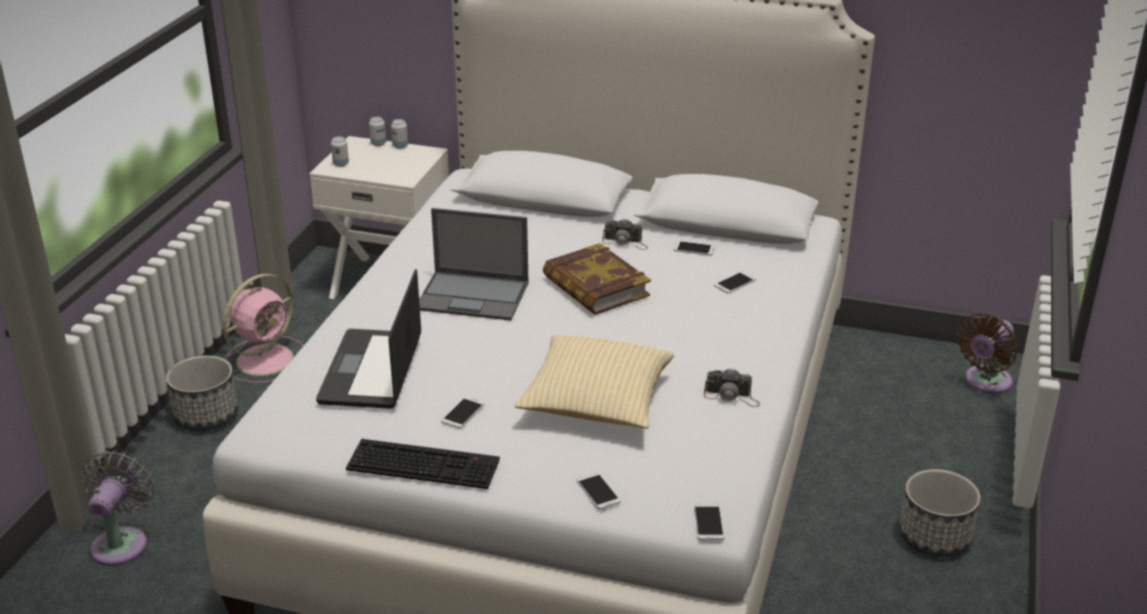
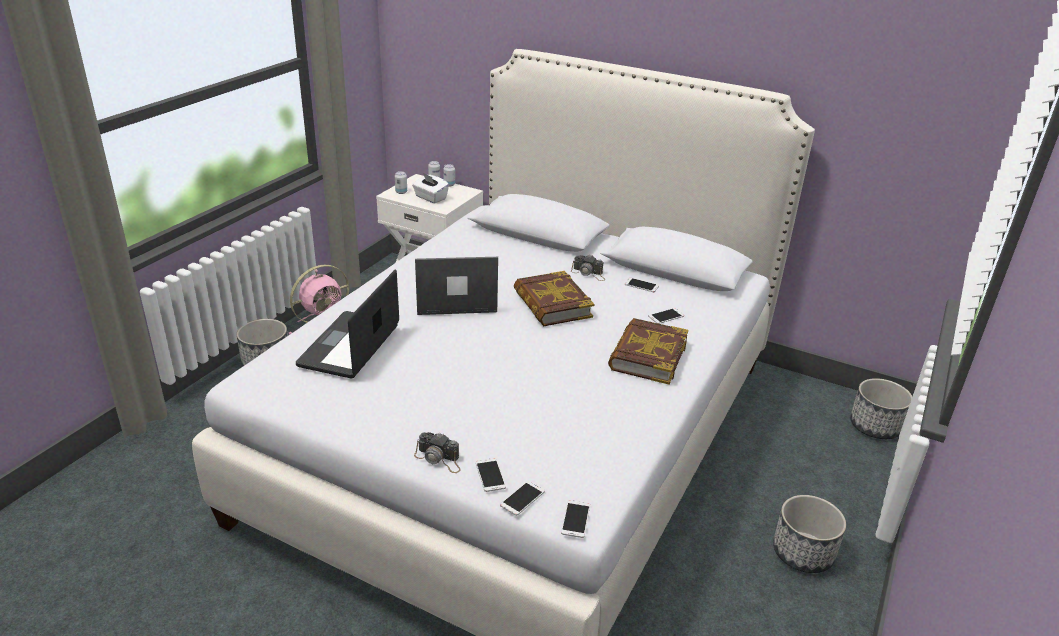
camera: 10 degrees right, 0 degrees up
grey fan [82,450,155,566] -> none
keyboard [346,439,500,489] -> none
laptop [419,208,529,321] -> laptop turned 150 degrees clockwise [415,257,498,315]
phone [441,397,485,428] -> phone moved to [500,481,545,516]
pillow [515,335,674,429] -> none
camera [704,368,760,407] -> camera moved to [414,432,461,473]
brown fan [957,313,1018,394] -> planter [850,378,912,439]
none -> white tissue box [412,173,449,203]
none -> book [608,318,688,385]

